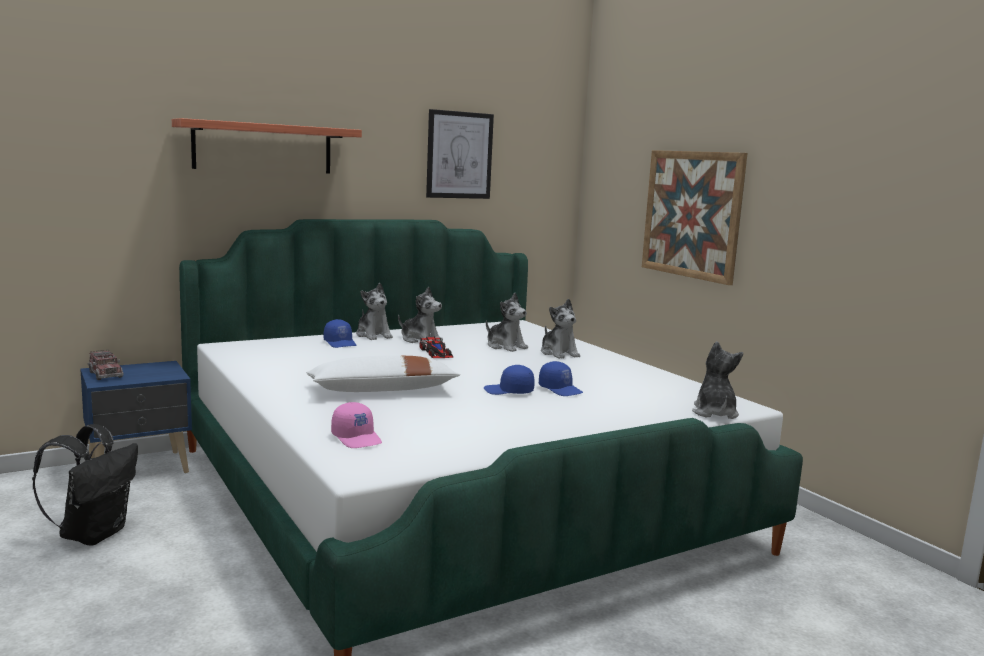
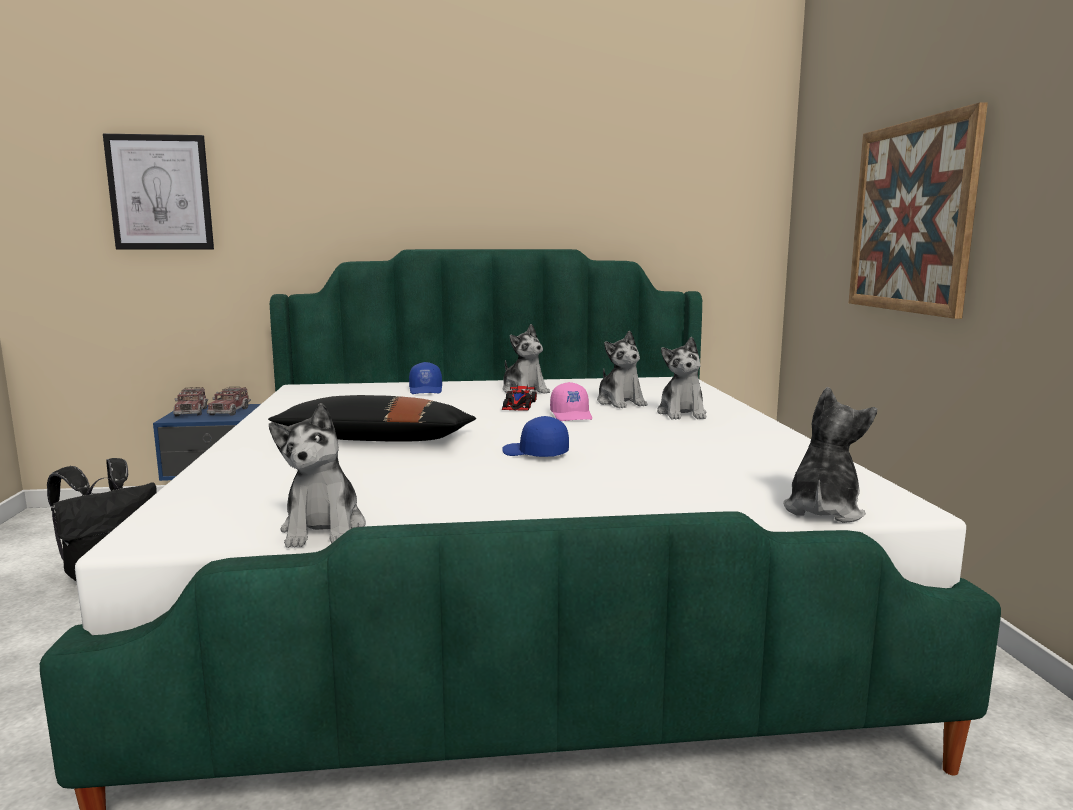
camera: 25 degrees right, 0 degrees up
shelf [172,118,362,173] -> none
white pillow [306,355,460,392] -> black pillow [268,395,476,442]
pink cap [331,402,382,448] -> pink cap moved to [550,382,592,421]
plush toy [356,283,393,340] -> plush toy moved to [269,403,366,548]
picture [426,109,494,199] -> picture moved to [103,134,214,249]
blue cap [539,361,583,396] -> none
none -> toy truck [207,387,251,415]

